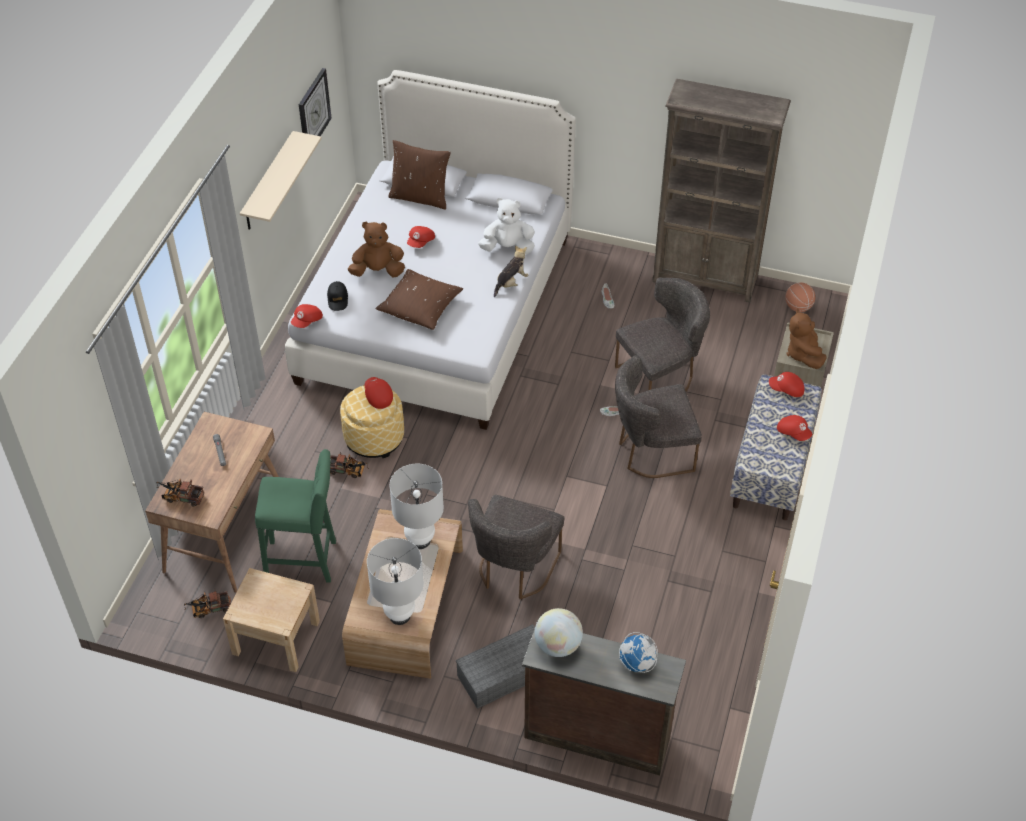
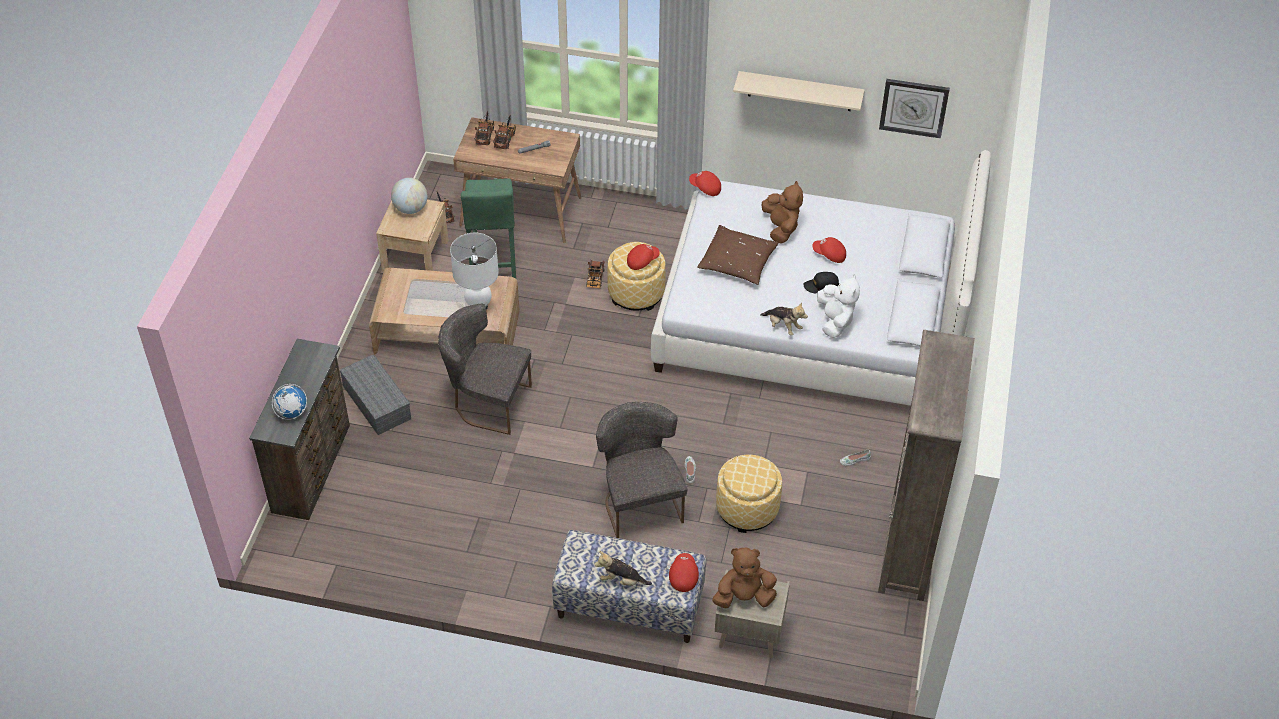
camera: 85 degrees right, 0 degrees up
black cap [327,281,348,311] -> black cap moved to [804,272,839,293]
white table lamp [367,538,424,625] -> none
brown pillow [388,140,451,210] -> none
globe [535,608,583,657] -> globe moved to [391,178,427,214]
grey chair [615,278,710,391] -> ottoman [716,455,782,533]
red cap [777,415,812,441] -> plush toy [594,551,652,586]
basketball [785,283,815,312] -> none
none -> toy truck [493,116,516,149]

